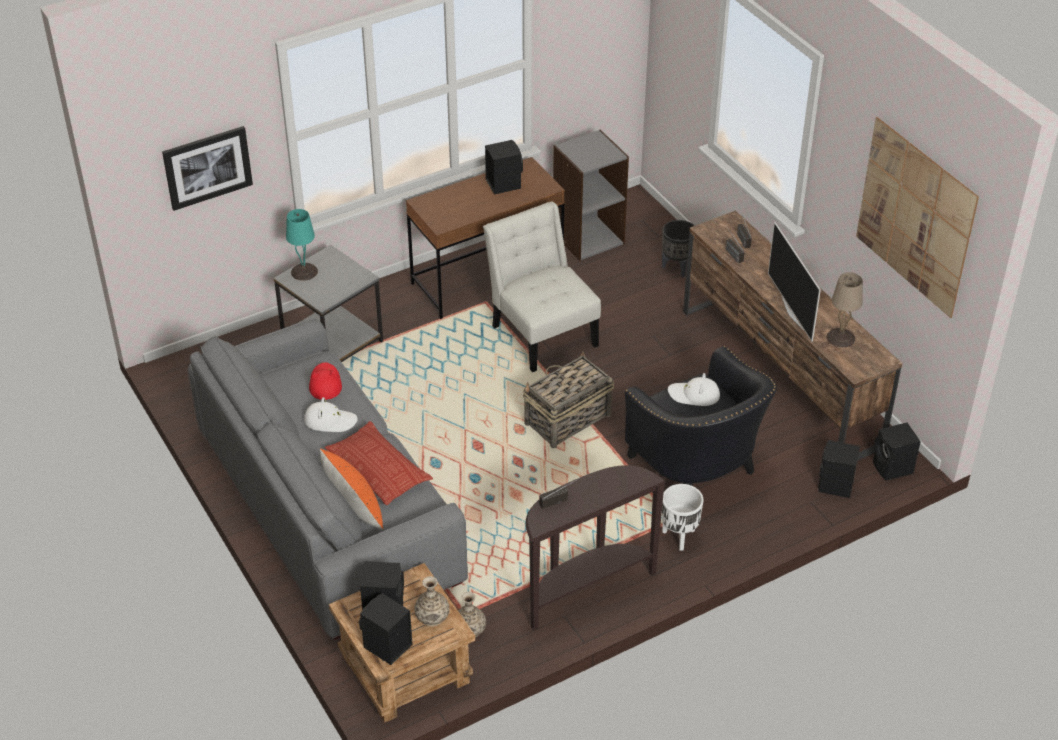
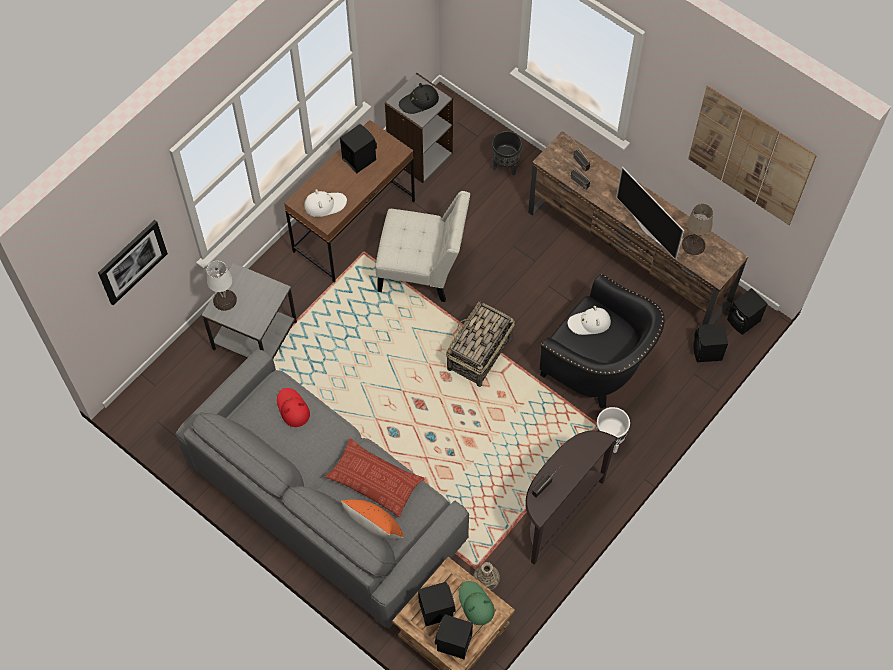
camera: 20 degrees left, 20 degrees up
turquoise table lamp [286,209,318,281] -> white table lamp [207,261,237,311]
white hat [304,397,358,432] -> white hat moved to [304,189,347,217]
vase [414,576,450,626] -> green hat [459,581,495,625]
white chair [483,201,601,372] -> white chair turned 150 degrees clockwise [375,191,470,302]
none -> black hat [399,83,439,114]

